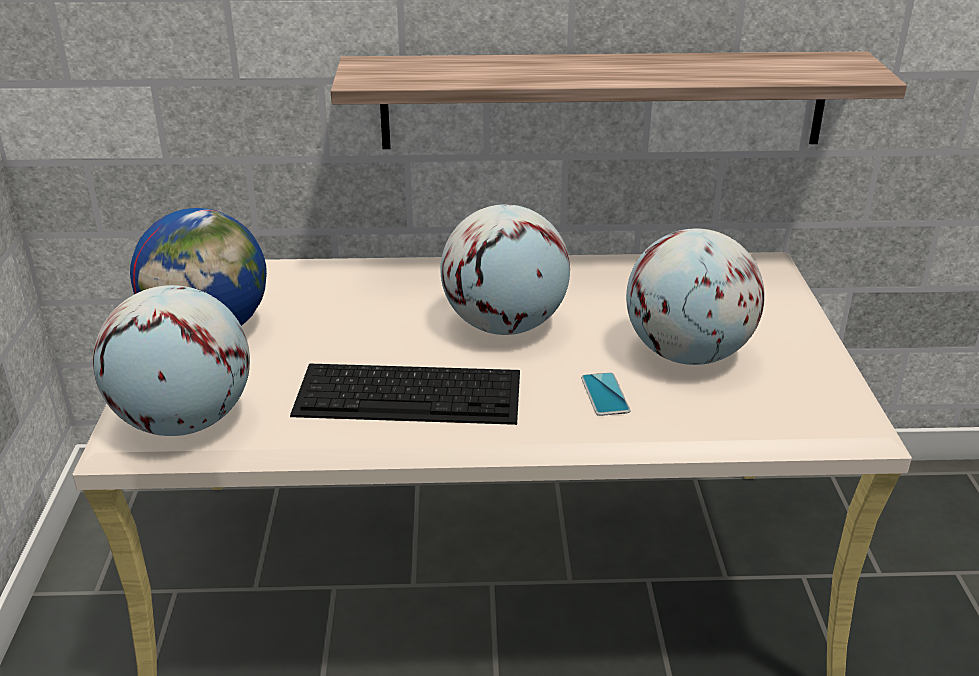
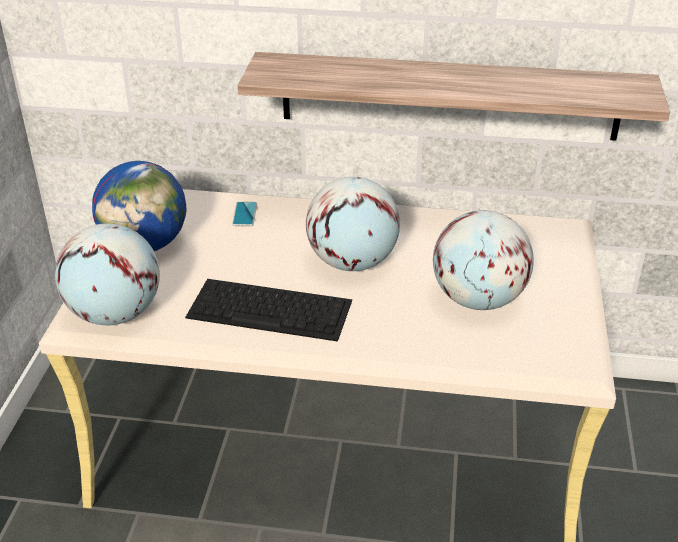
camera: 10 degrees right, 5 degrees up
phone [581,372,631,416] -> phone moved to [232,202,257,226]

